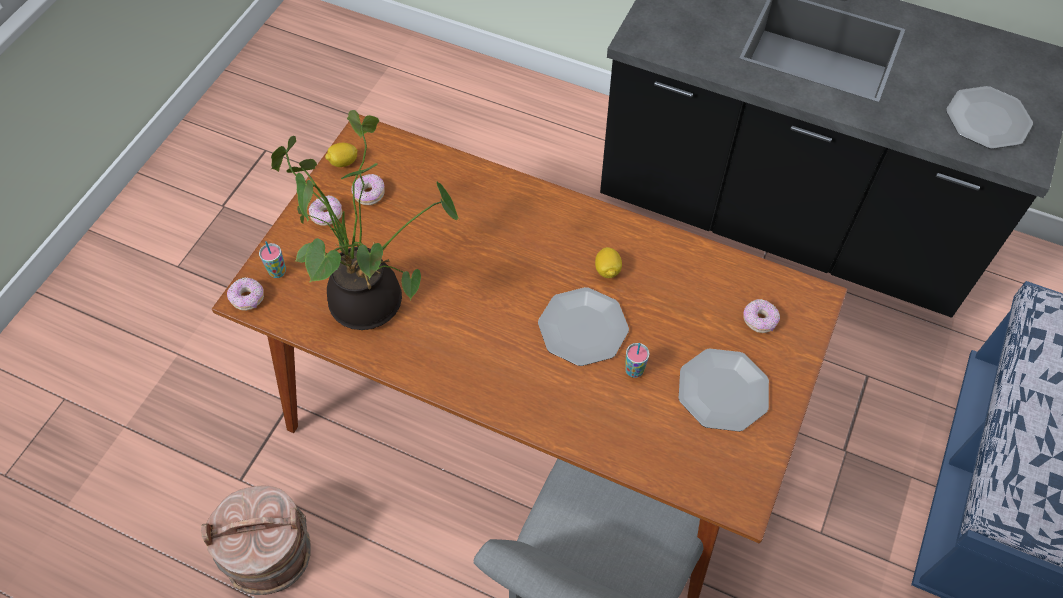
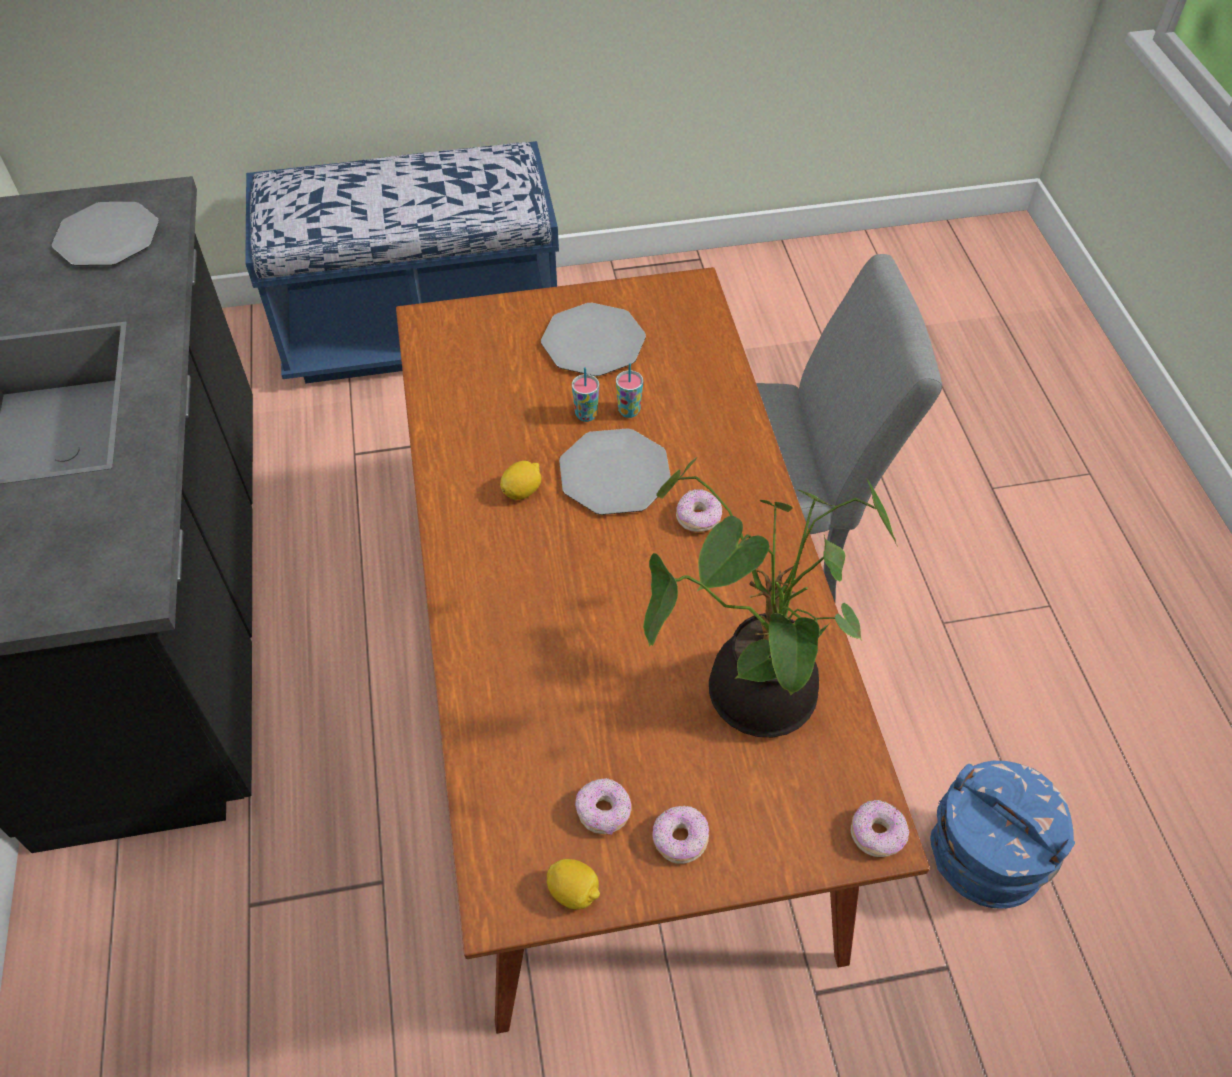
camera: 125 degrees left, 5 degrees down
brown bucket [201,485,311,595] -> blue bucket [930,761,1075,909]
cup [259,241,286,278] -> cup moved to [572,367,599,422]
donut [743,299,780,333] -> donut moved to [676,489,722,532]

